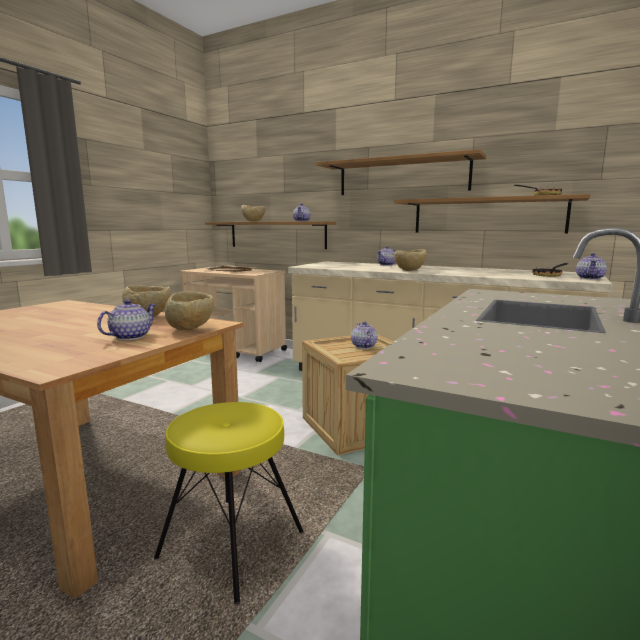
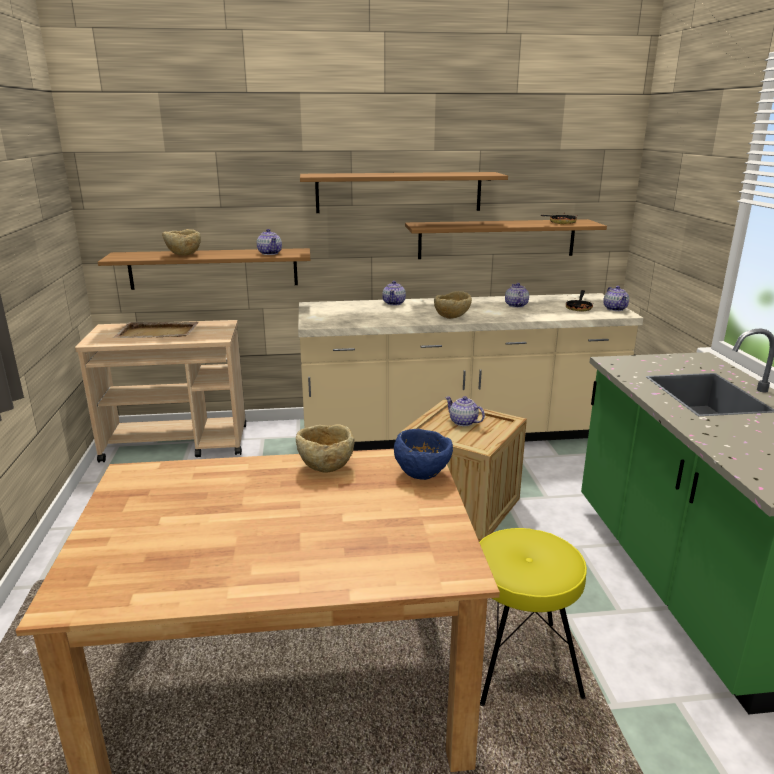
camera: 35 degrees left, 10 degrees up
teapot [97,299,156,340] -> teapot moved to [505,283,529,308]
beige bowl [165,291,214,330] -> blue bowl [394,429,453,480]

